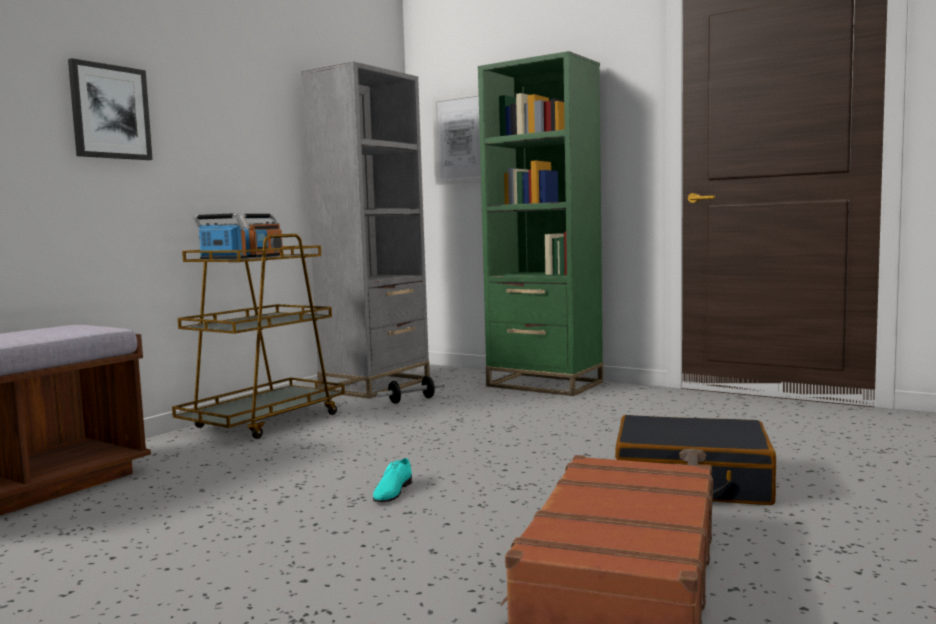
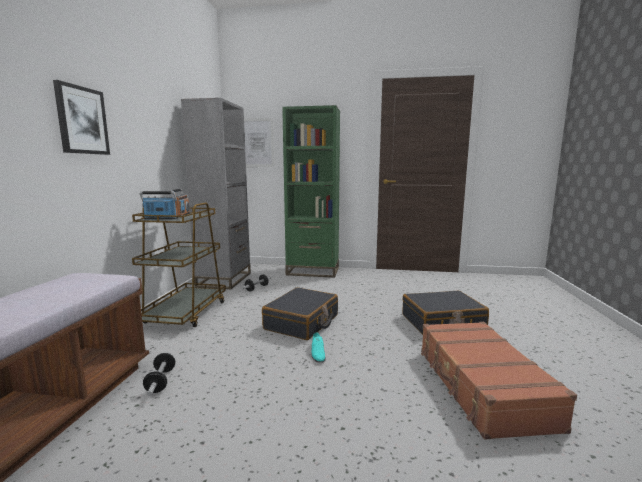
camera: 25 degrees left, 5 degrees up
none -> dumbbell [143,352,175,396]
none -> black suitcase [262,287,338,340]

